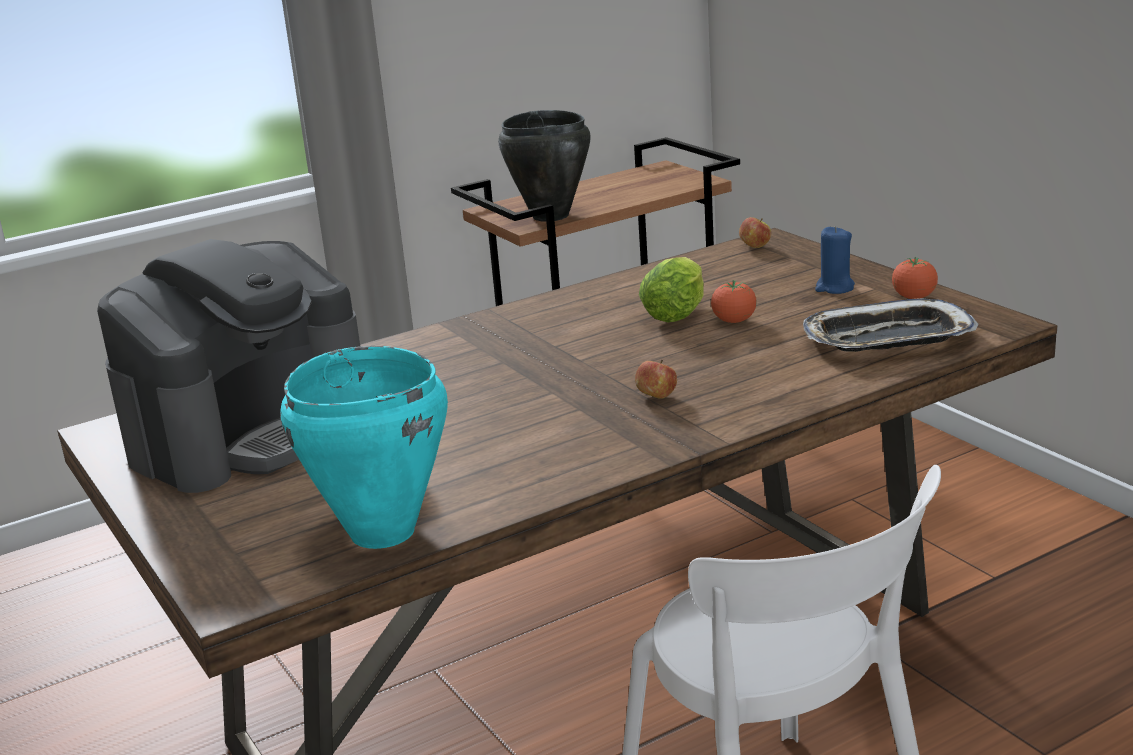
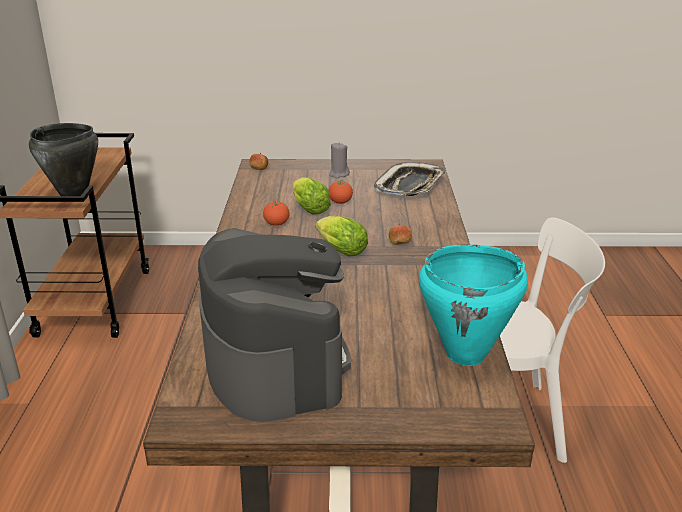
camera: 60 degrees left, 5 degrees up
blue candle [815,226,855,294] -> grey candle [329,143,350,178]
tomato [892,257,938,299] -> tomato moved to [263,201,290,226]
none -> lettuce [315,216,368,256]

